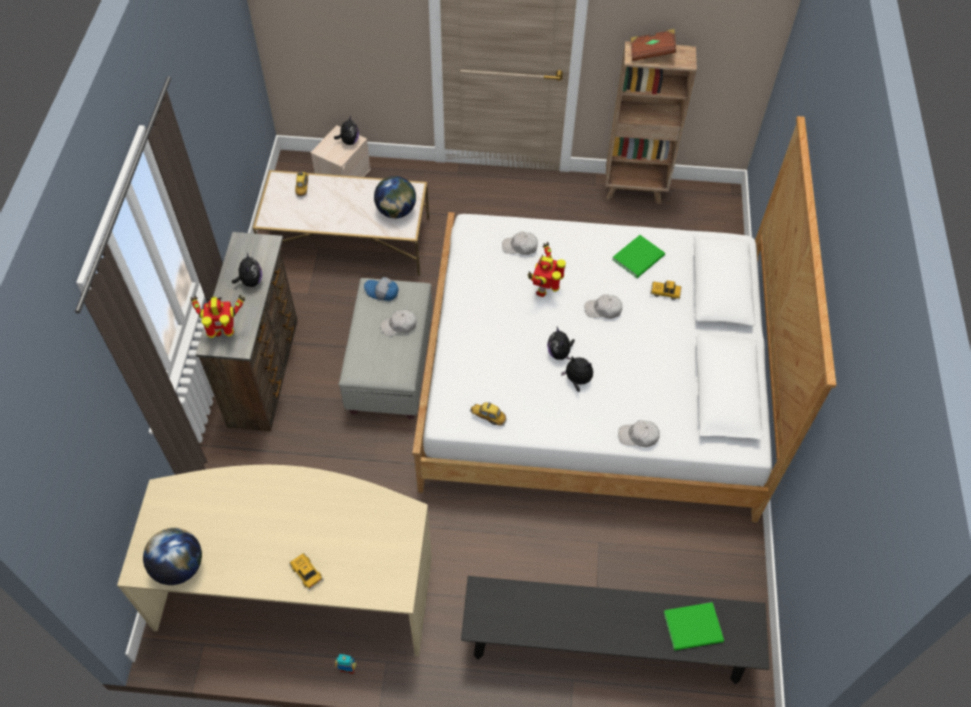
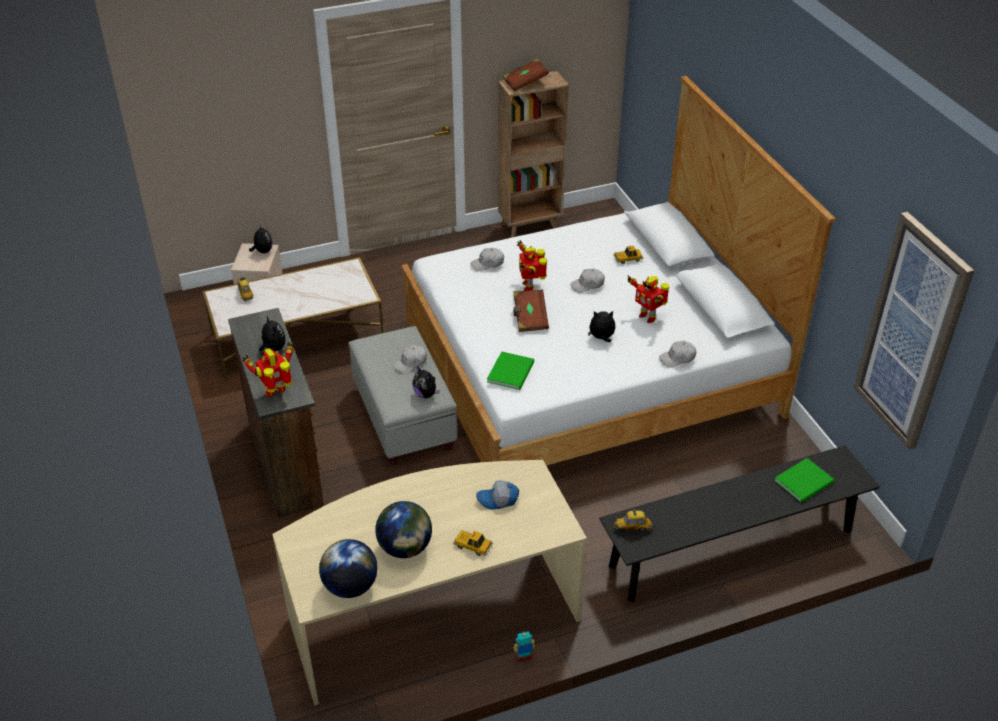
camera: 25 degrees left, 15 degrees down
cap [364,277,398,301] -> cap moved to [476,480,519,509]
globe [374,176,416,218] -> globe moved to [375,501,432,558]
toy car [470,402,507,426] -> toy car moved to [613,509,653,532]
plush toy [547,327,575,360] -> plush toy moved to [412,366,440,398]
green book [612,235,665,278] -> green book moved to [487,351,534,390]
none -> brown book [514,290,549,332]
none -> toy robot [628,275,669,323]
none -> picture [854,212,974,450]

